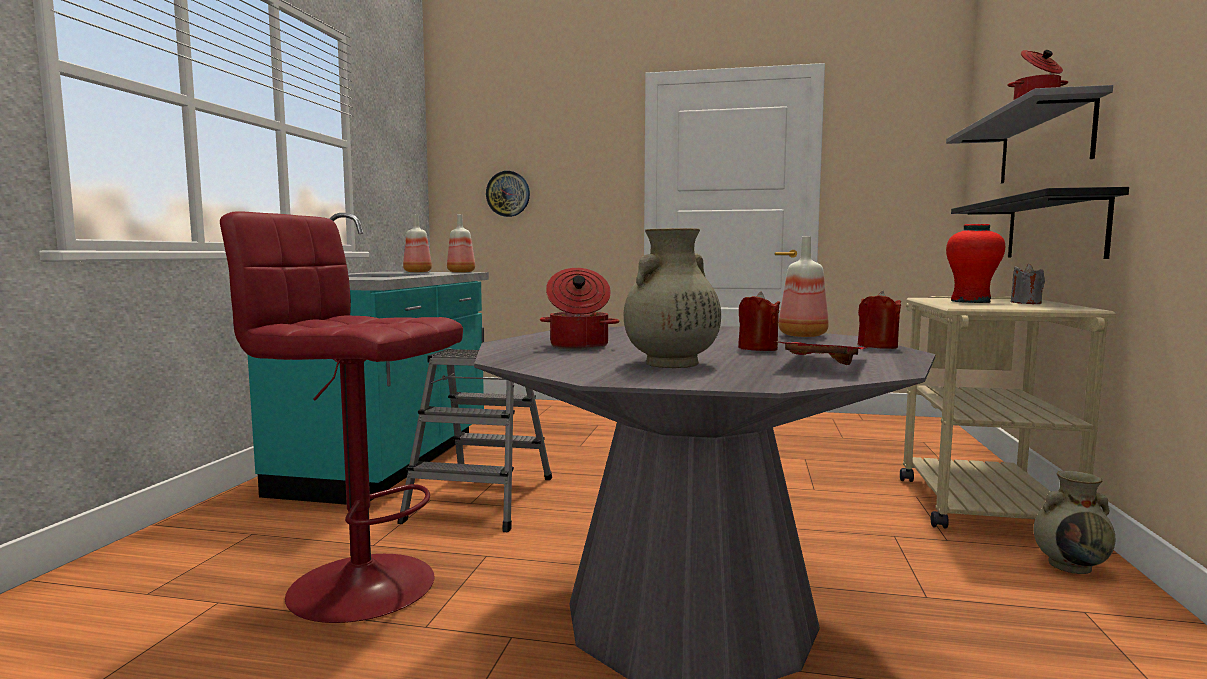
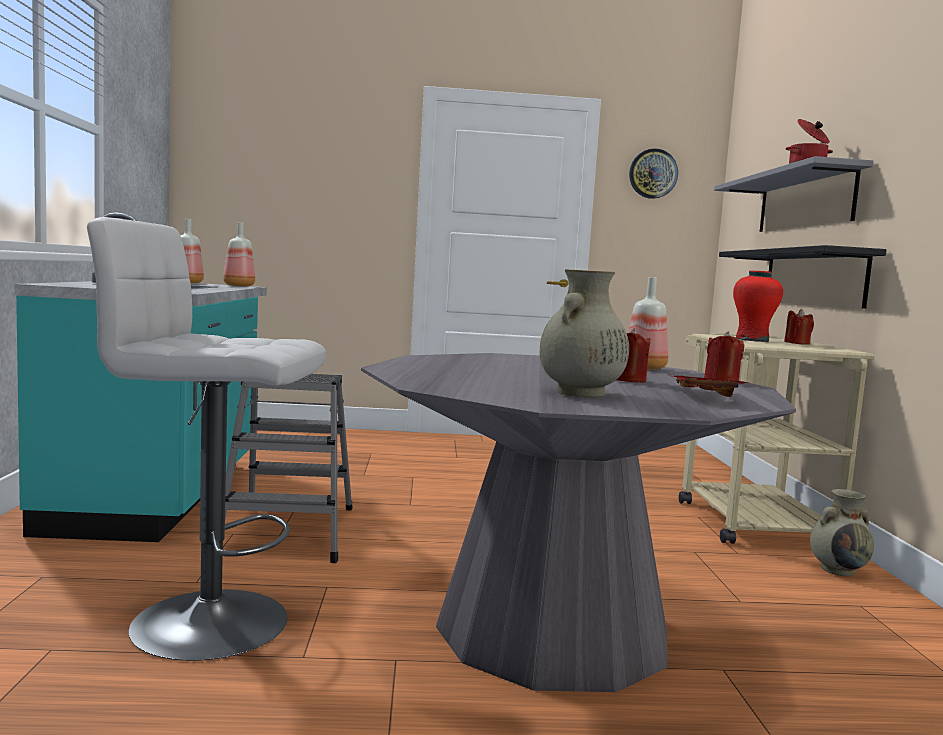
camera: 15 degrees left, 0 degrees up
red stool [220,211,463,623] -> white stool [87,217,326,661]
wall clock [486,171,530,217] -> wall clock moved to [629,148,678,199]
cooking pot [540,268,619,350] -> none
grey candle [1010,264,1045,304] -> red candle [784,309,814,345]

